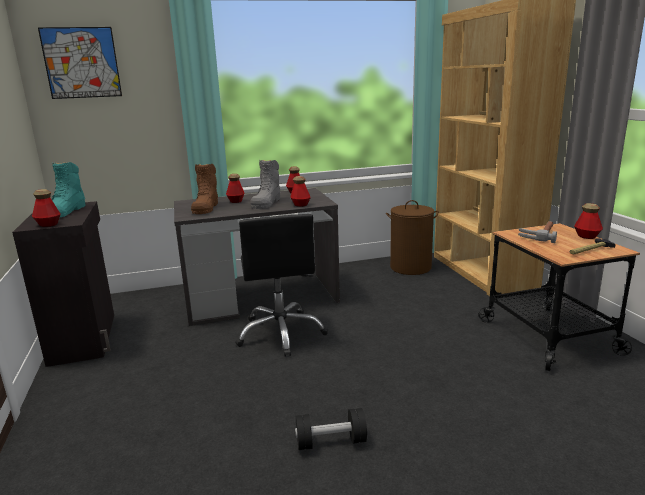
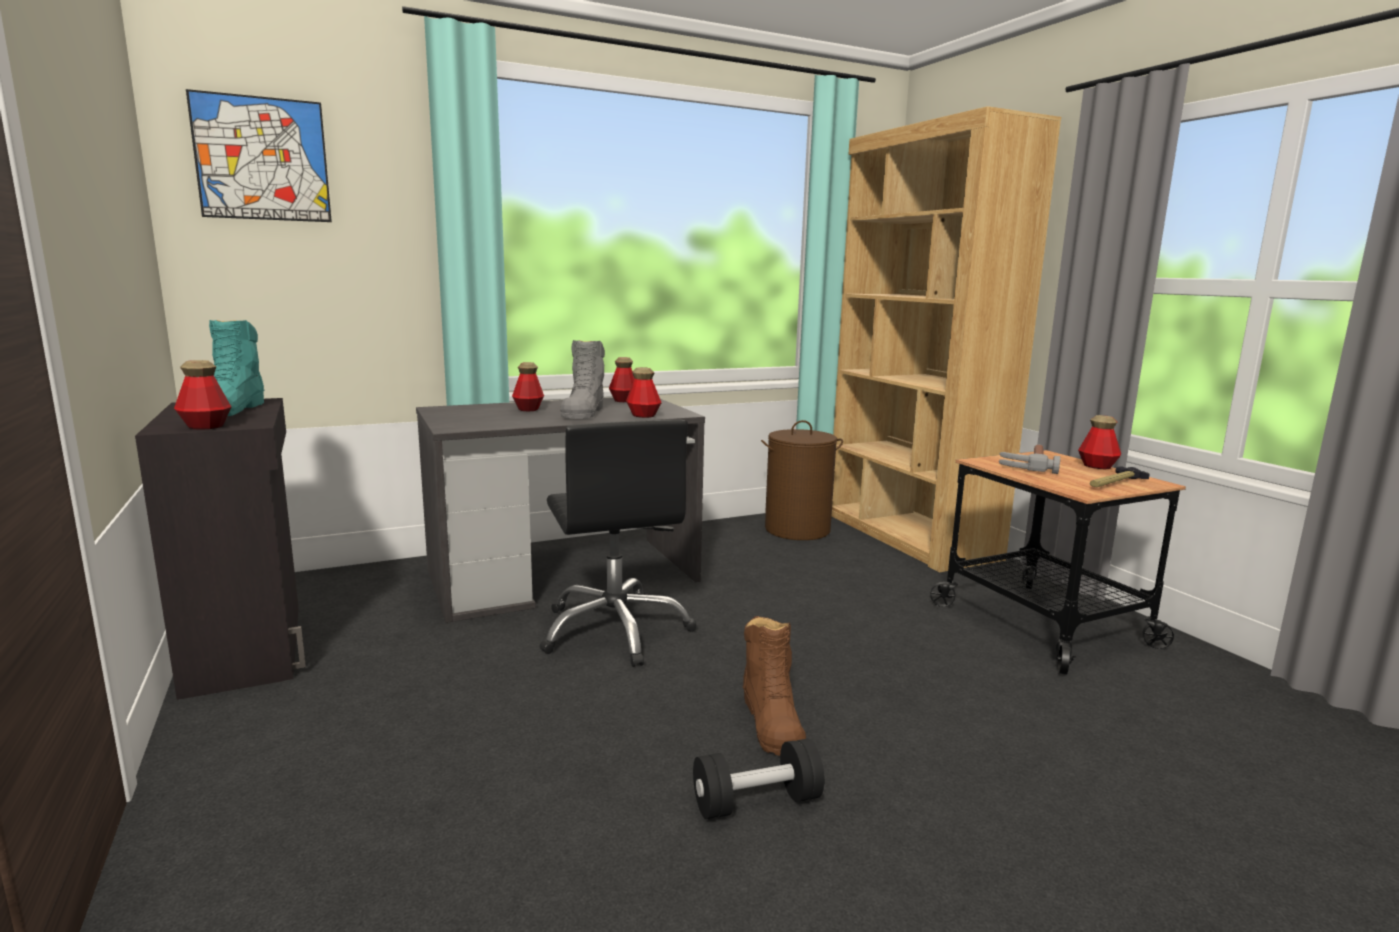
camera: 10 degrees left, 5 degrees down
brown boot [191,164,218,214] -> brown boot moved to [743,616,806,756]

